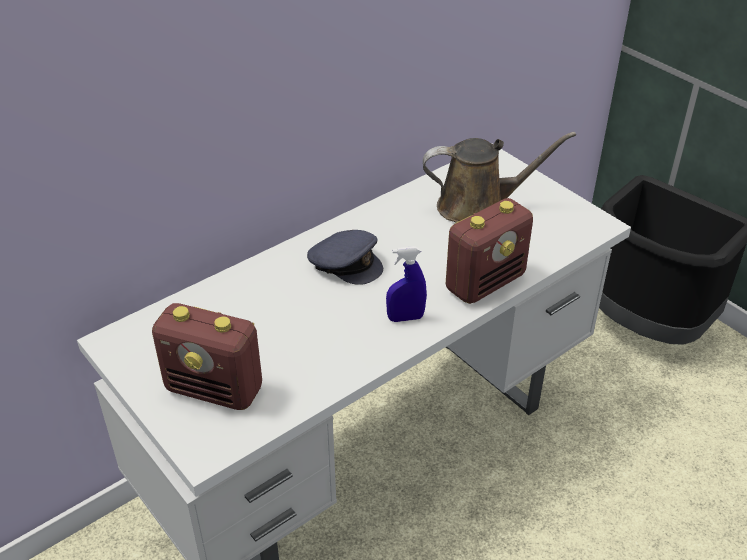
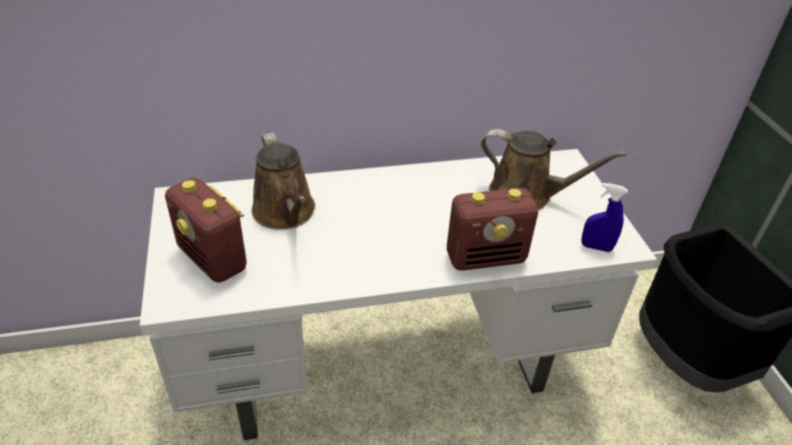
camera: 25 degrees right, 0 degrees up
grey cap [307,230,383,285] -> none
blue spray bottle [386,246,427,322] -> blue spray bottle moved to [581,183,628,252]
none -> brown watering can [251,132,315,230]

